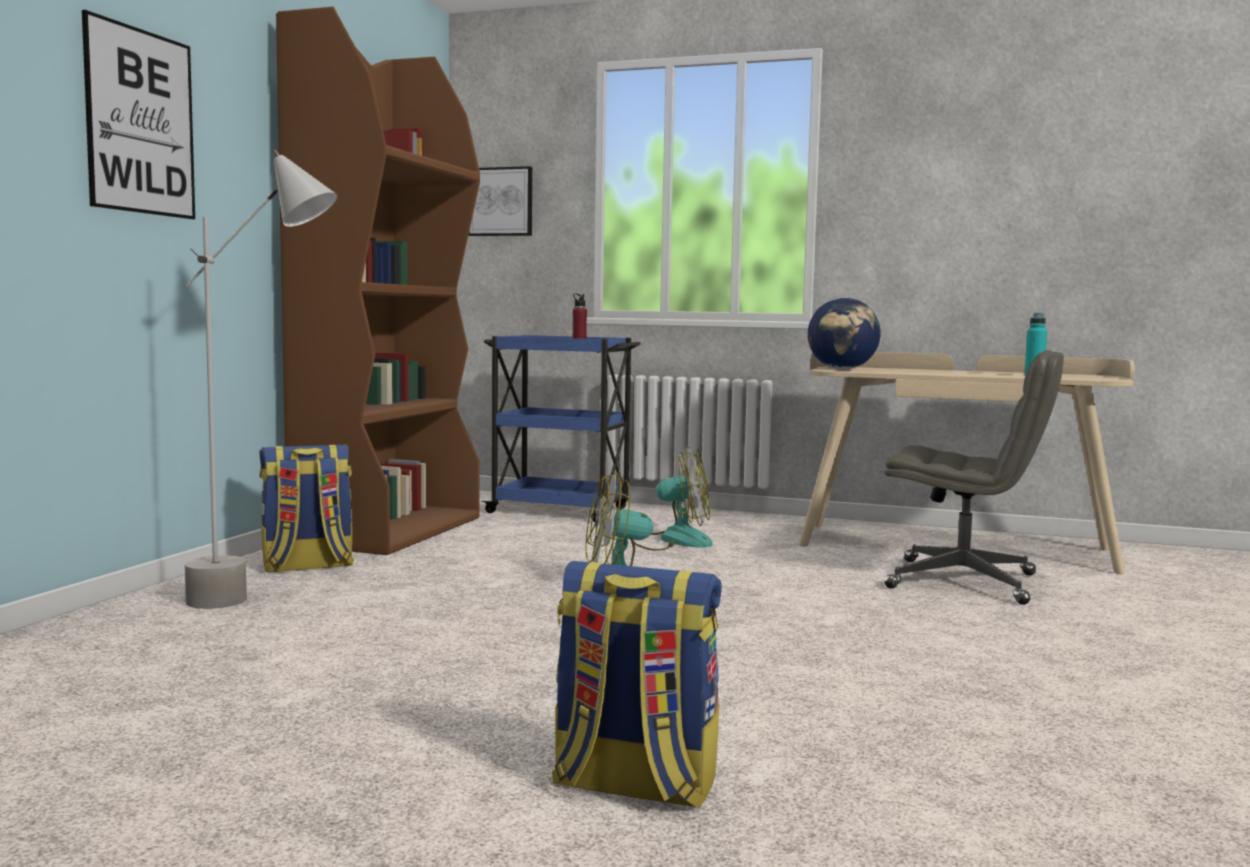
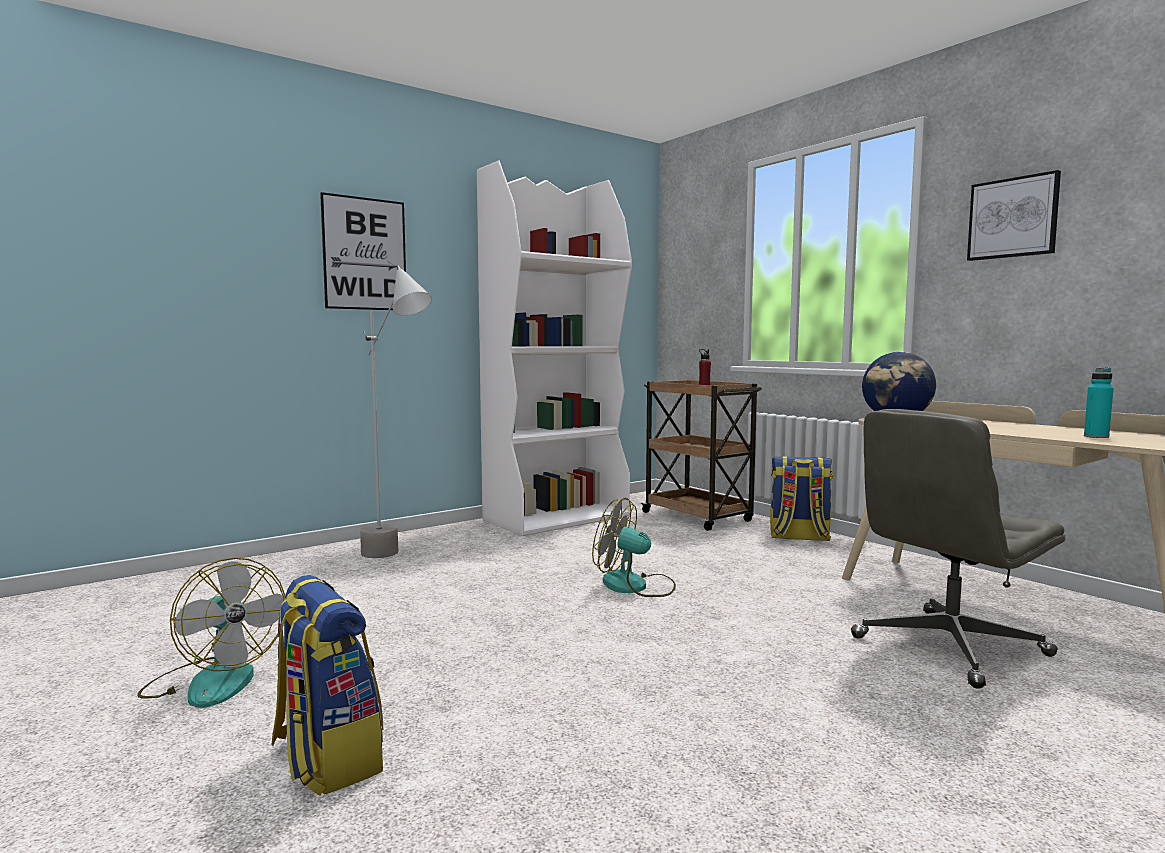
camera: 35 degrees right, 0 degrees up
backpack [259,445,354,572] -> backpack moved to [770,456,833,541]
brown bookcase [276,7,480,555] -> white bookcase [477,160,632,536]
picture [468,166,532,236] -> picture moved to [967,170,1061,261]
blue cart [481,335,641,522] -> brown cart [640,380,762,531]
fan [634,446,713,551] -> fan moved to [137,558,285,708]
grey office chair [884,350,1064,605] -> grey office chair turned 90 degrees clockwise [851,409,1065,689]

